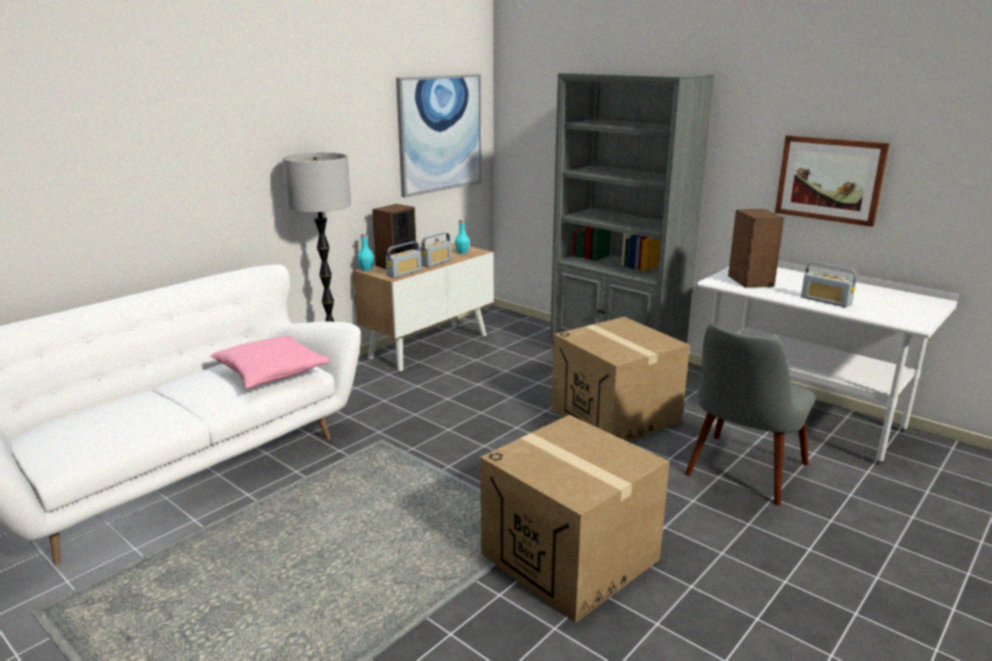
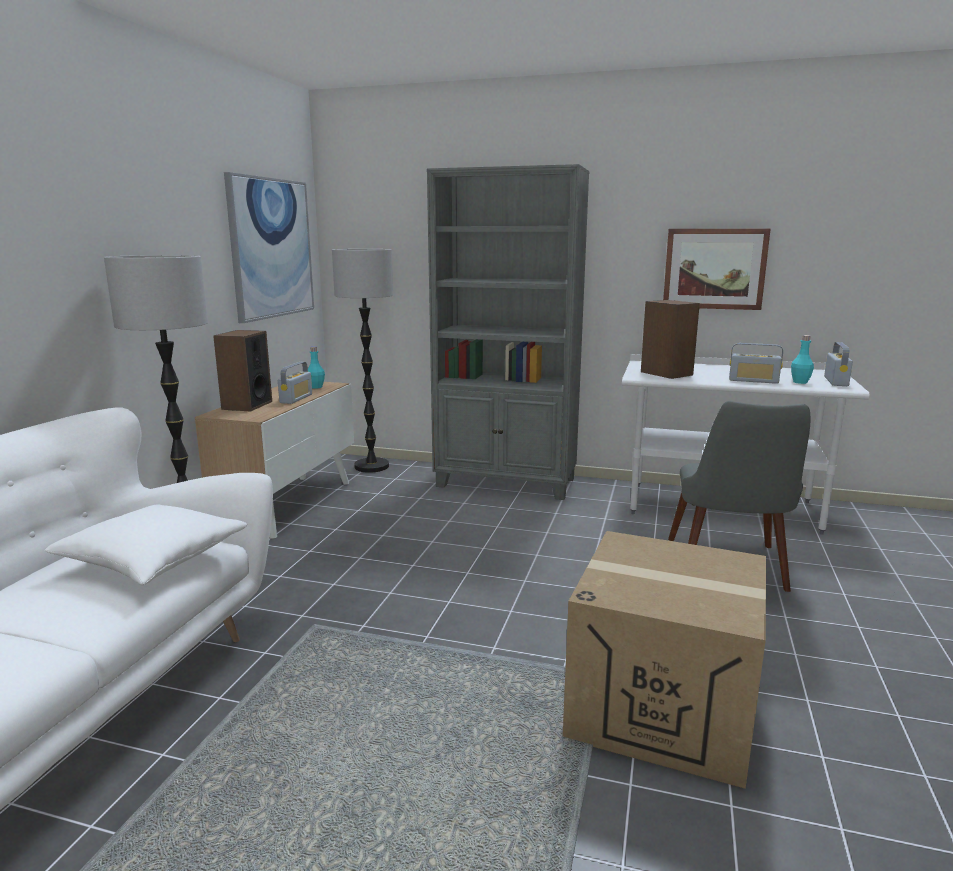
camera: 25 degrees left, 5 degrees down
pink pillow [211,336,330,389] -> white pillow [44,504,247,585]
turquoise bottle [357,233,374,271] -> turquoise bottle moved to [791,335,814,384]
radio [386,241,421,278] -> radio moved to [824,342,853,386]
cardboard box [551,317,690,442] -> none
none -> floor lamp [332,249,393,473]

